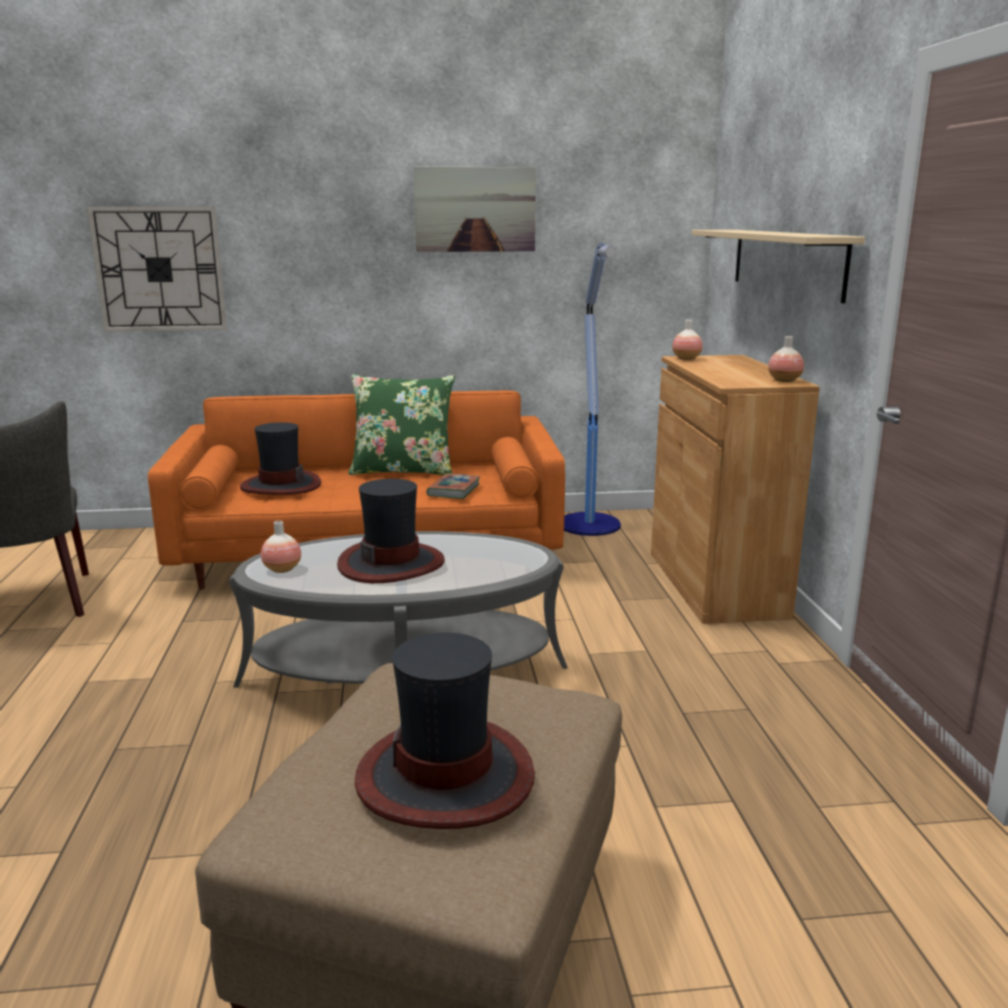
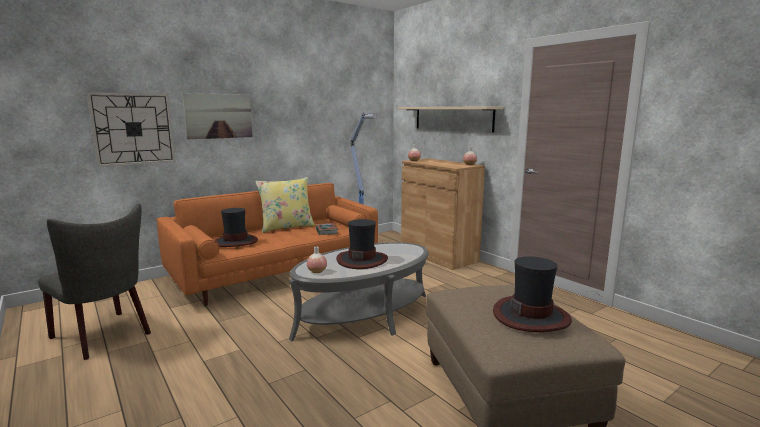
camera: 30 degrees left, 5 degrees down
green pillow [348,375,455,475] -> yellow pillow [255,177,315,233]
picture [414,166,536,252] -> picture moved to [182,93,253,139]

